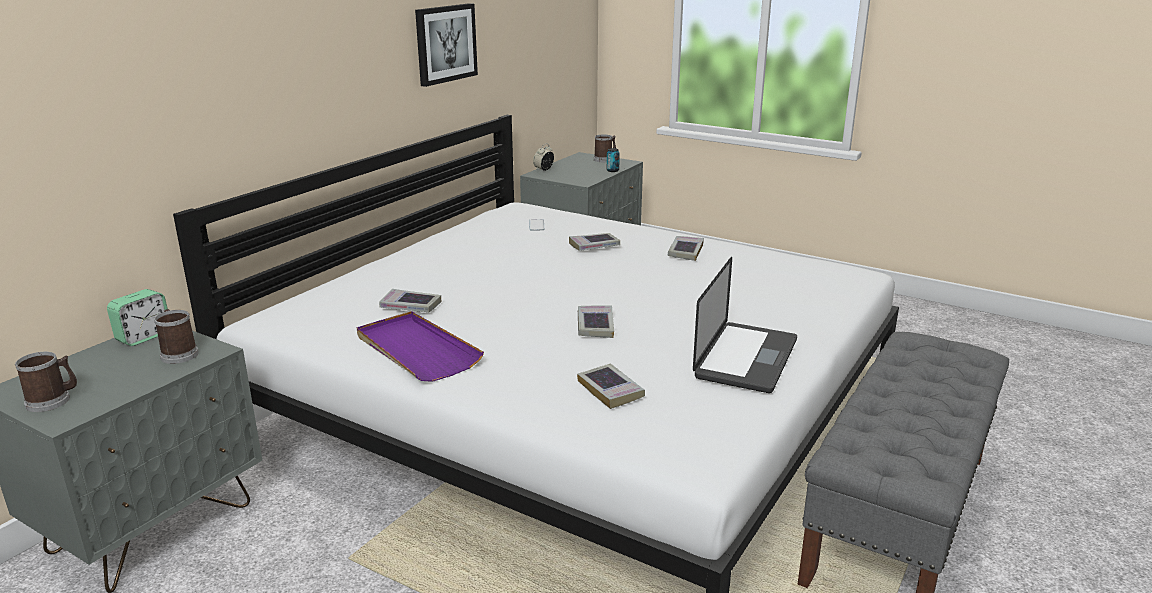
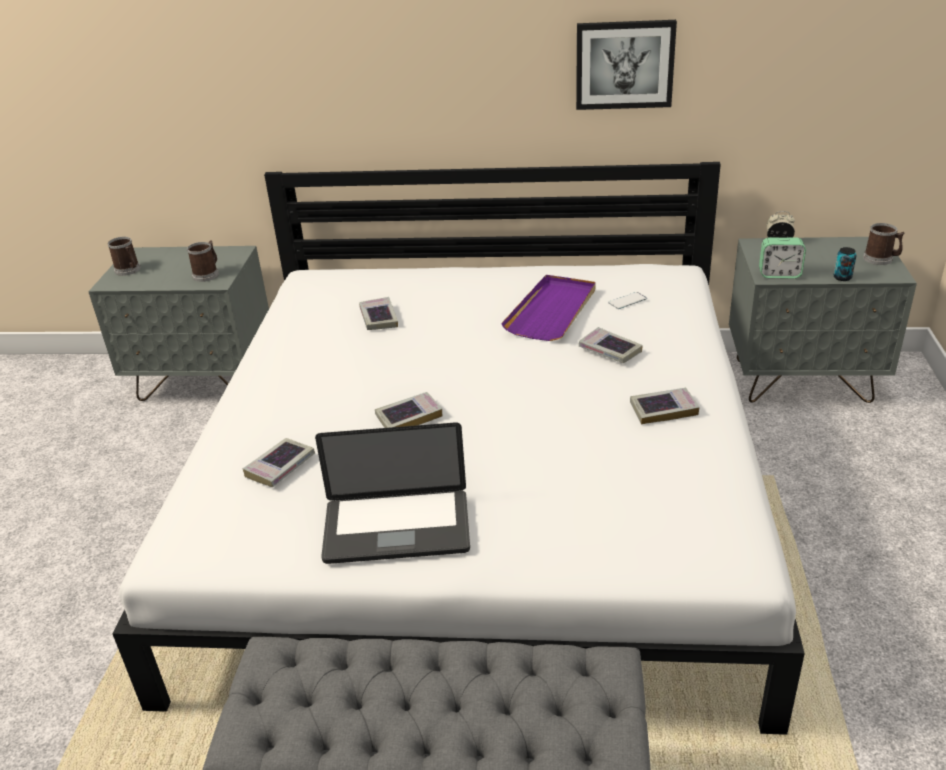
camera: 65 degrees right, 10 degrees up
alarm clock [107,289,168,346] -> alarm clock moved to [759,237,806,279]
purple tray [357,311,484,382] -> purple tray moved to [501,275,596,341]

